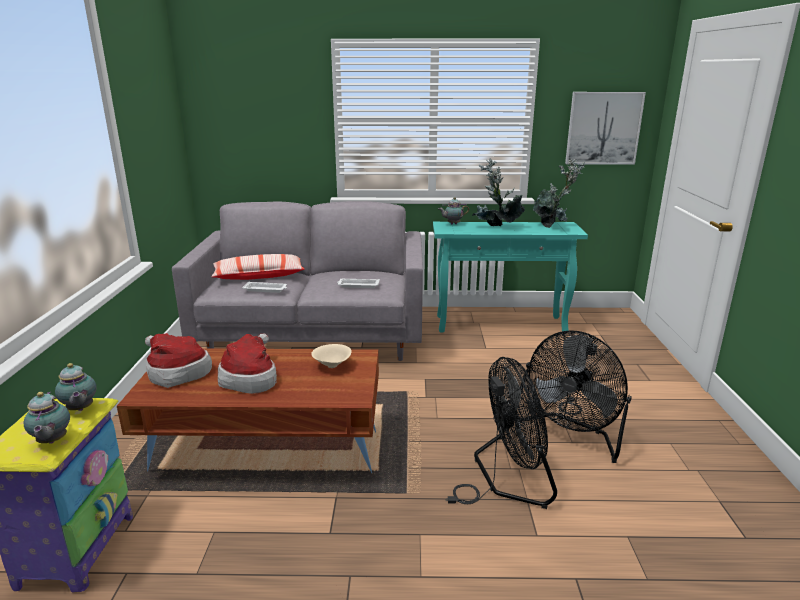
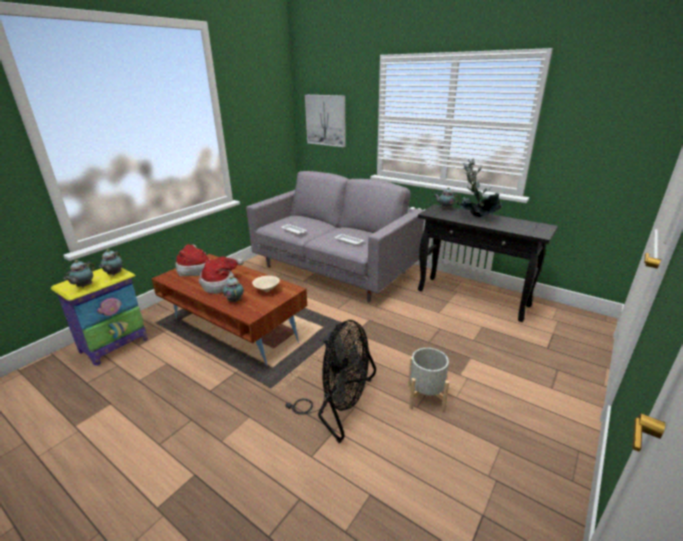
camera: 35 degrees right, 5 degrees up
pillow [211,254,305,280] -> none
turquoise console table [433,222,588,333] -> black console table [418,204,558,322]
black fan [520,331,632,463] -> grey planter [408,348,449,412]
potted plant [533,158,585,228] -> none
picture [565,92,646,165] -> picture moved to [305,95,346,147]
none -> teapot [223,276,244,302]

